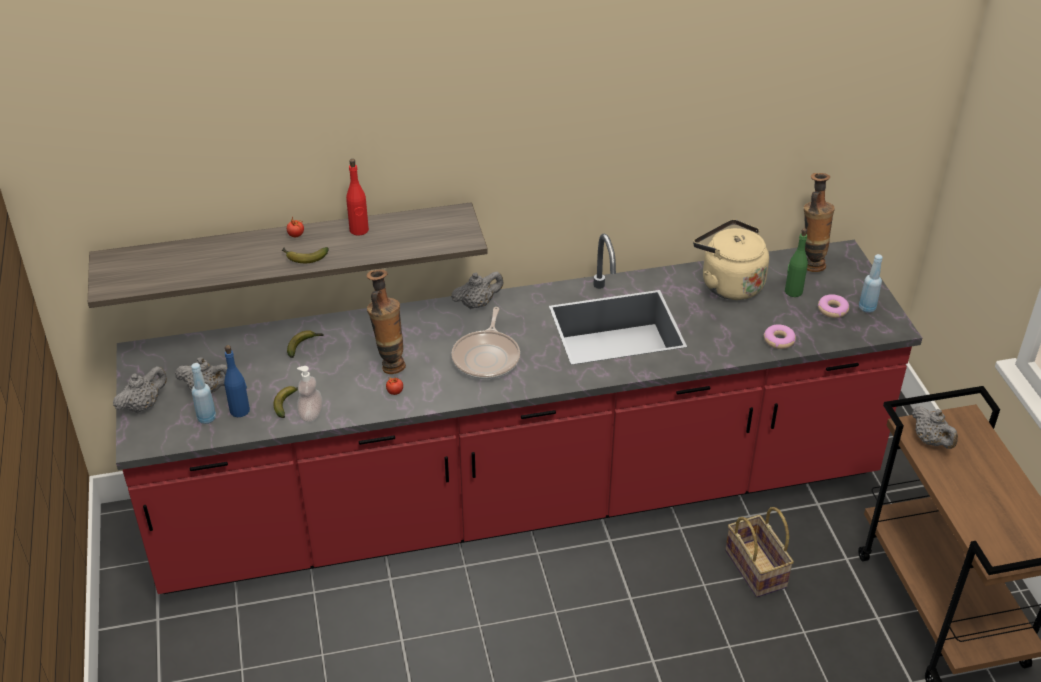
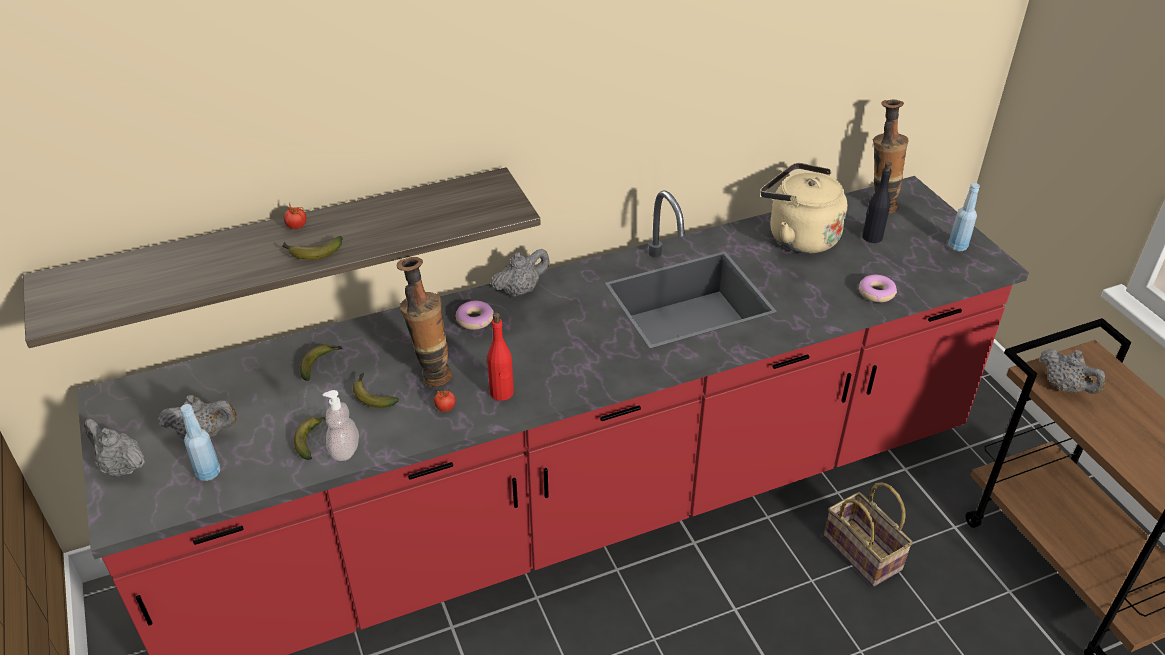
camera: 10 degrees left, 0 degrees up
grey teapot [113,366,167,413] -> grey teapot turned 90 degrees counterclockwise [84,419,145,477]
blue bottle [224,345,250,417] -> none
red bottle [346,159,369,236] -> red bottle moved to [487,312,514,401]
frying pan [451,307,520,379] -> none
green bottle [785,228,808,297] -> black bottle [862,162,892,243]
donut [818,294,849,318] -> donut moved to [455,301,494,330]
none -> banana [353,373,399,408]

